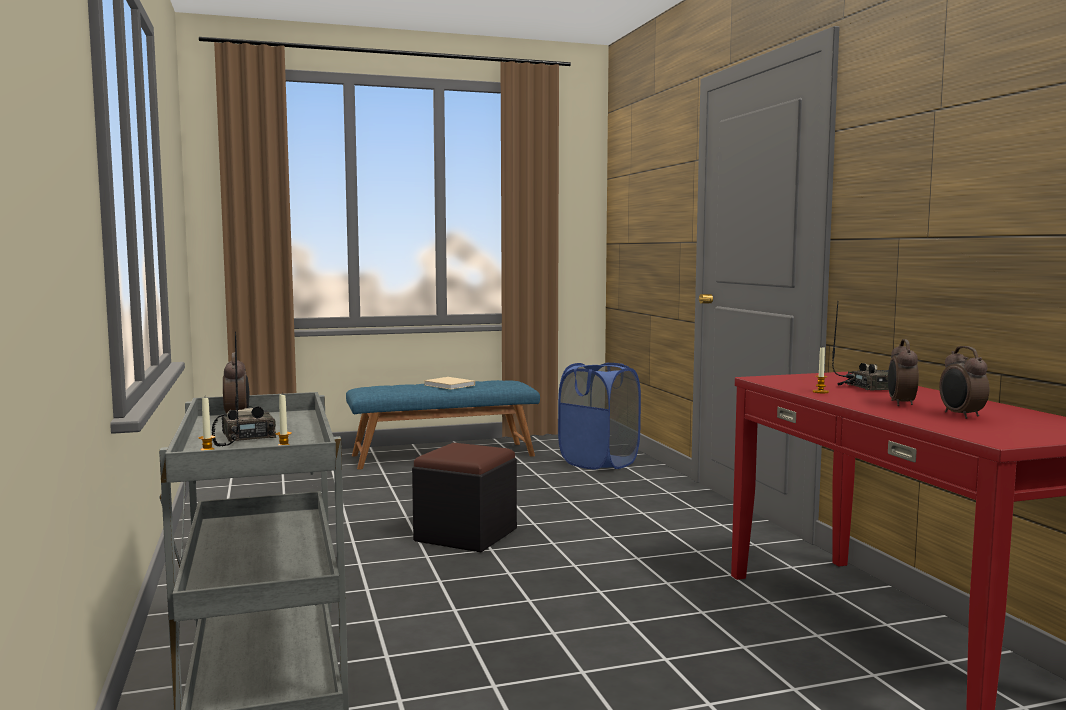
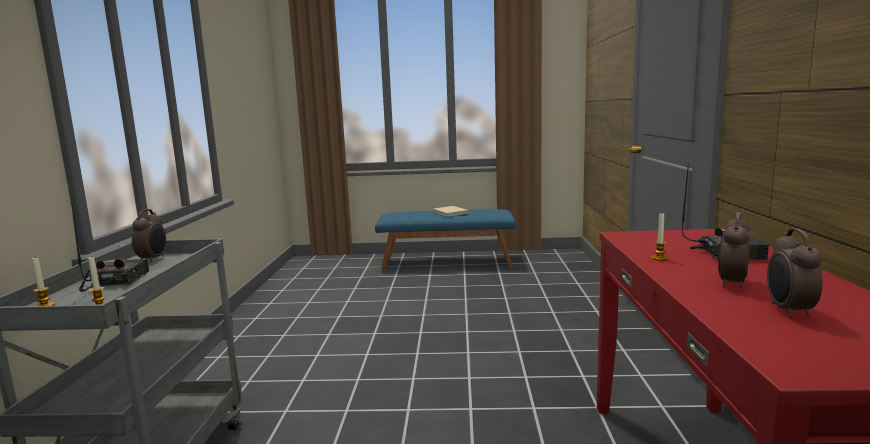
camera: 20 degrees right, 5 degrees up
black ottoman [412,443,517,552] -> none
blue laundry basket [558,363,641,469] -> none

